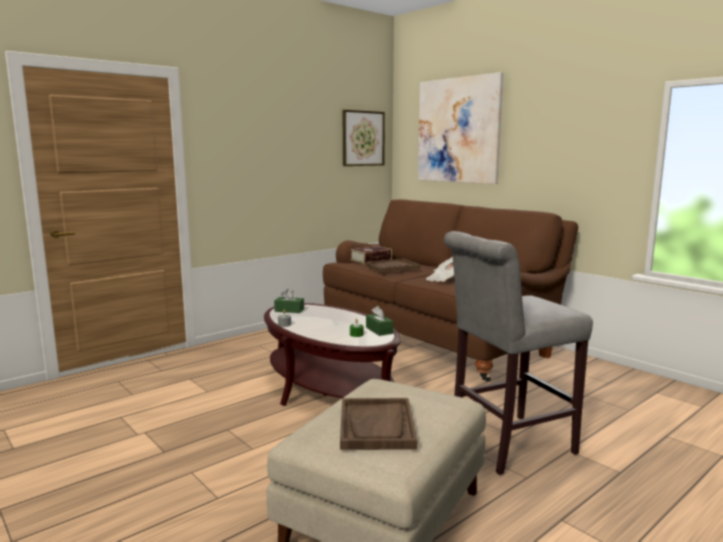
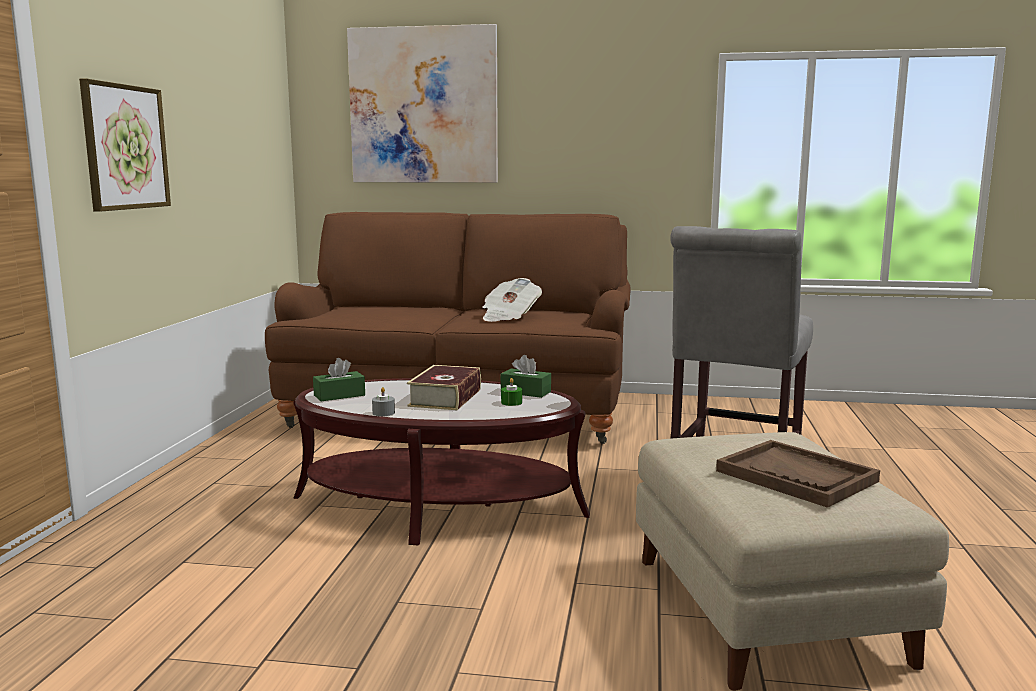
camera: 40 degrees left, 0 degrees up
picture [342,110,385,166] -> picture moved to [79,79,171,212]
book [350,246,392,264] -> book moved to [407,365,481,410]
brown tray [366,259,420,273] -> none

